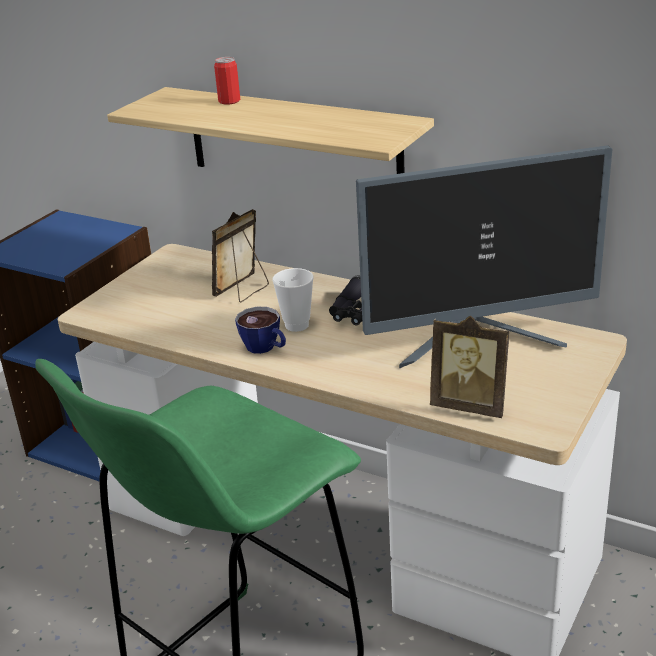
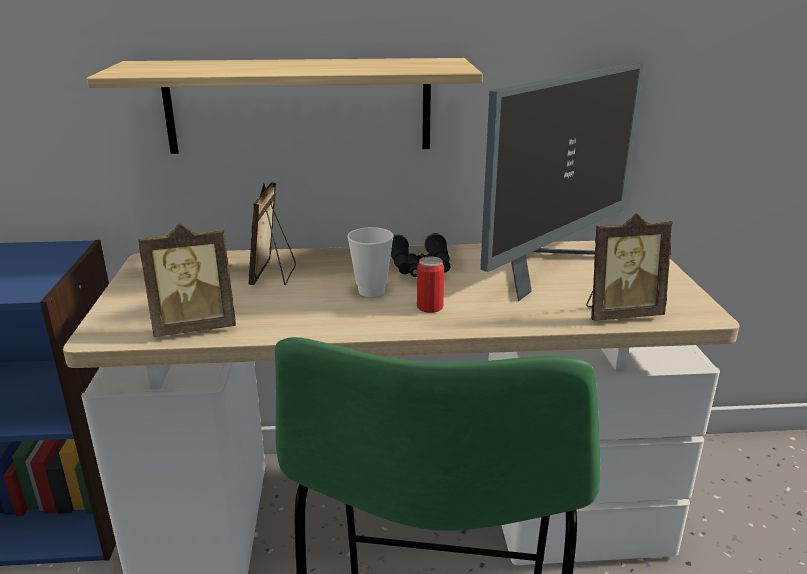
camera: 35 degrees left, 5 degrees down
can [214,57,240,105] -> can moved to [417,256,444,313]
cup [235,306,286,354] -> none
none -> picture frame [138,223,236,337]

